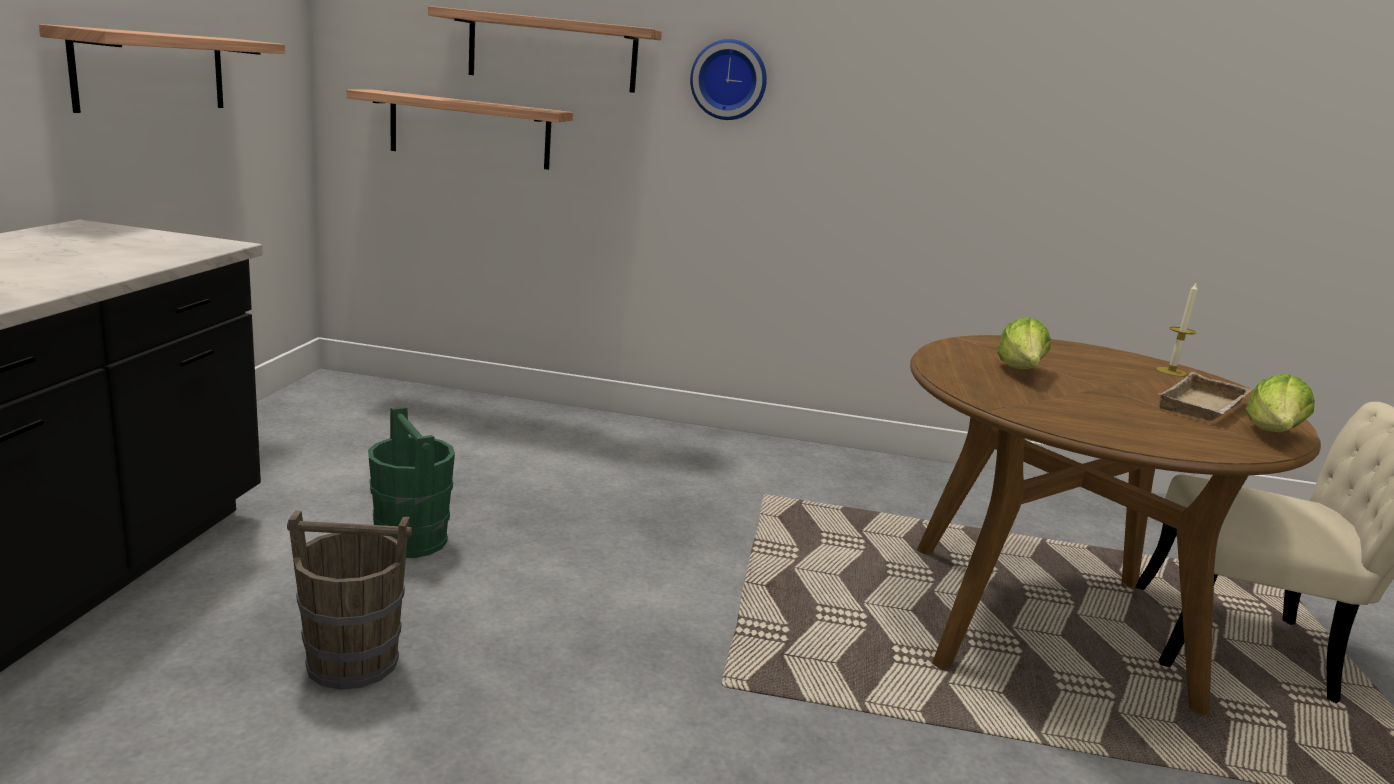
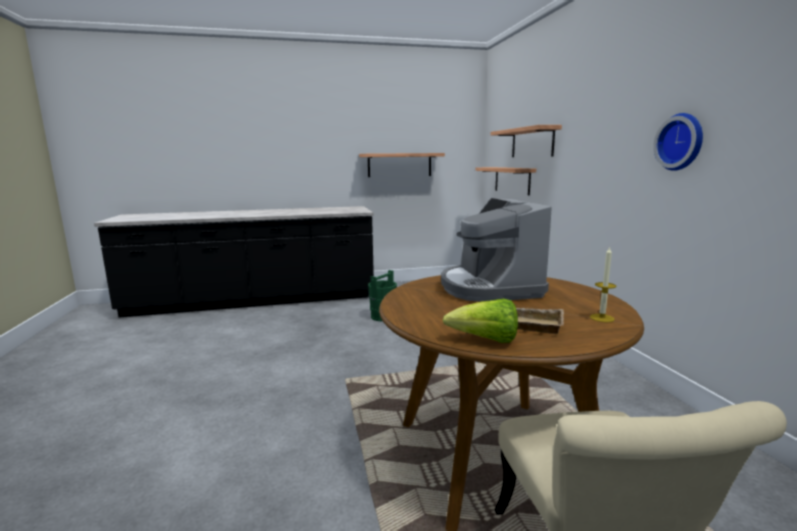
camera: 70 degrees right, 5 degrees down
brown bucket [287,510,412,690] -> none
wall clock [690,39,767,120] -> wall clock moved to [653,113,703,171]
lettuce [997,317,1050,369] -> coffee machine [441,198,552,302]

